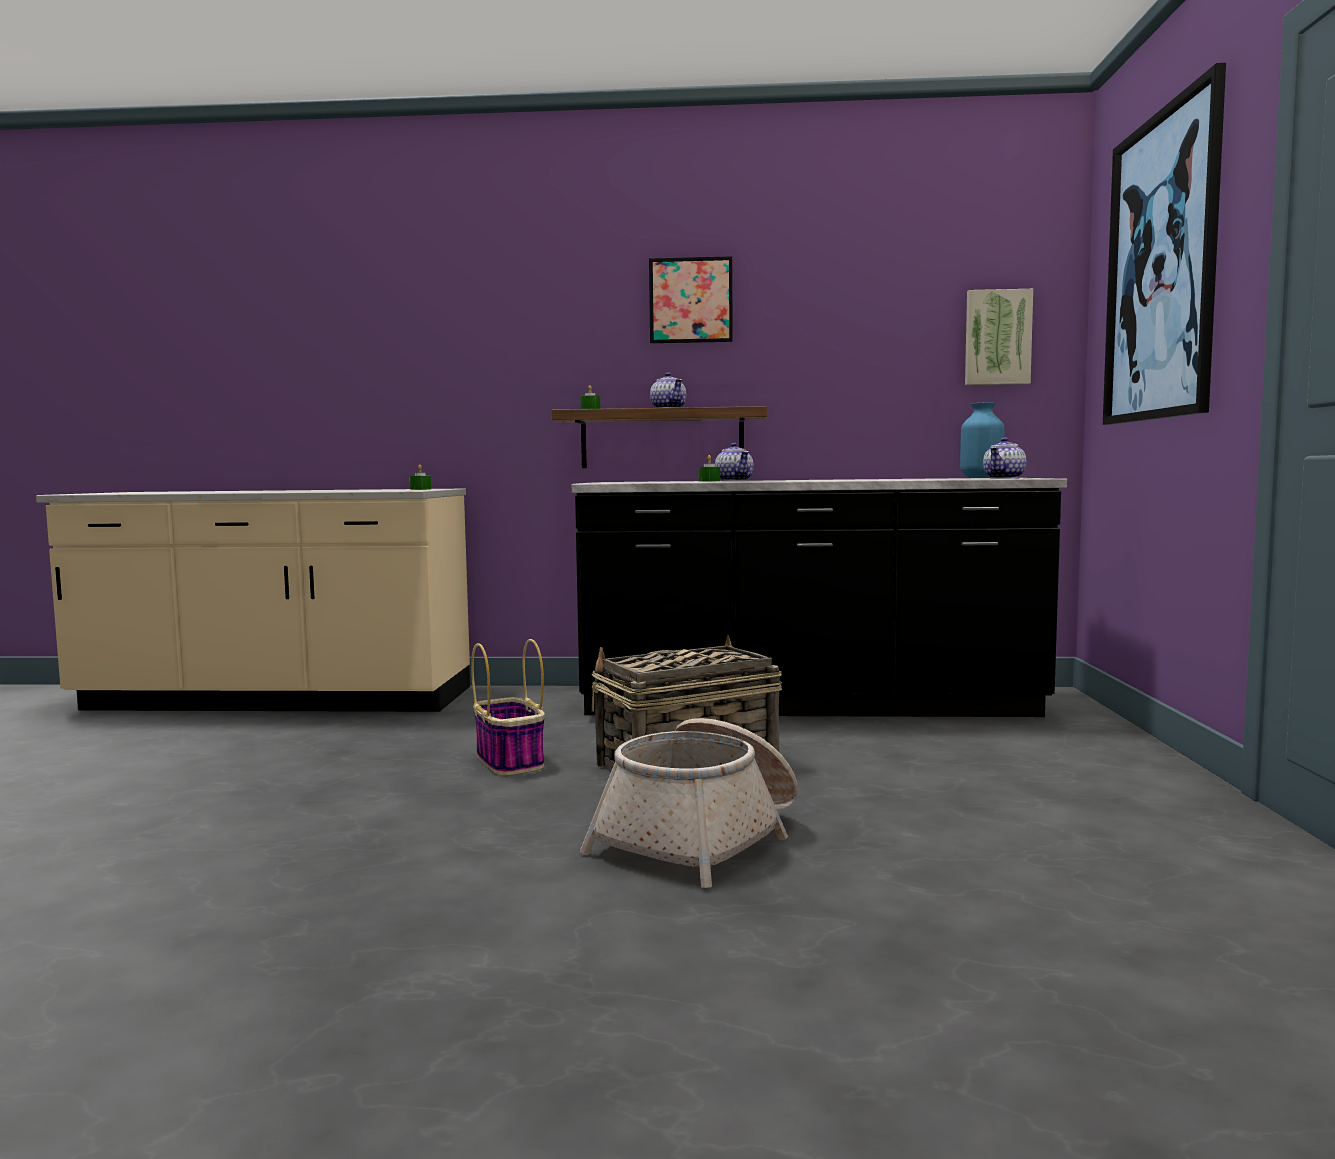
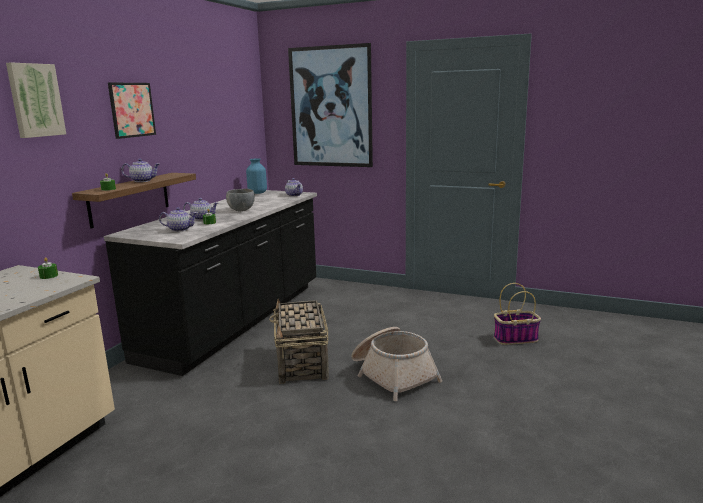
camera: 70 degrees left, 10 degrees up
basket [471,639,545,776] -> basket moved to [494,283,541,345]
picture [965,289,1033,385] -> picture moved to [6,62,66,138]
none -> teapot [159,207,197,232]
none -> grey bowl [226,189,255,211]

